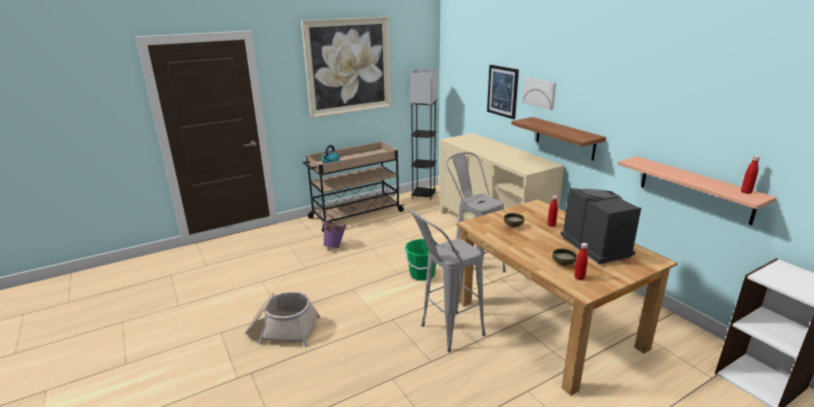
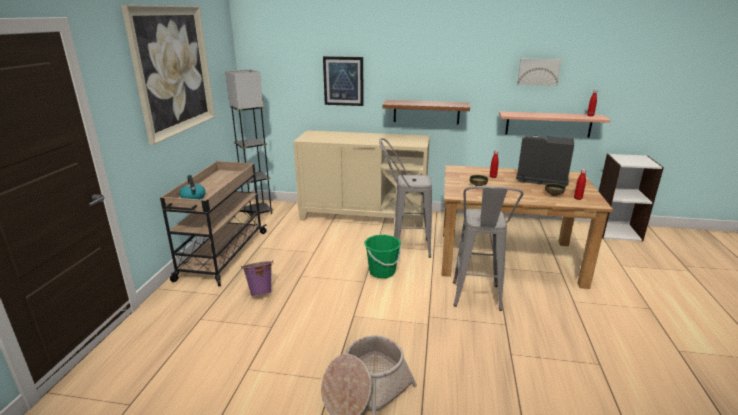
camera: 50 degrees left, 0 degrees up
picture [522,77,556,110] -> picture moved to [517,59,562,86]

